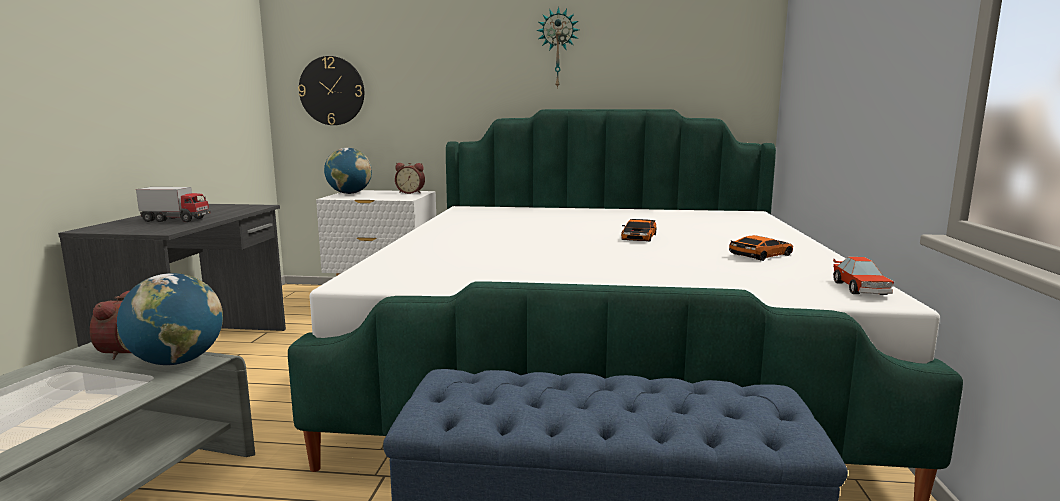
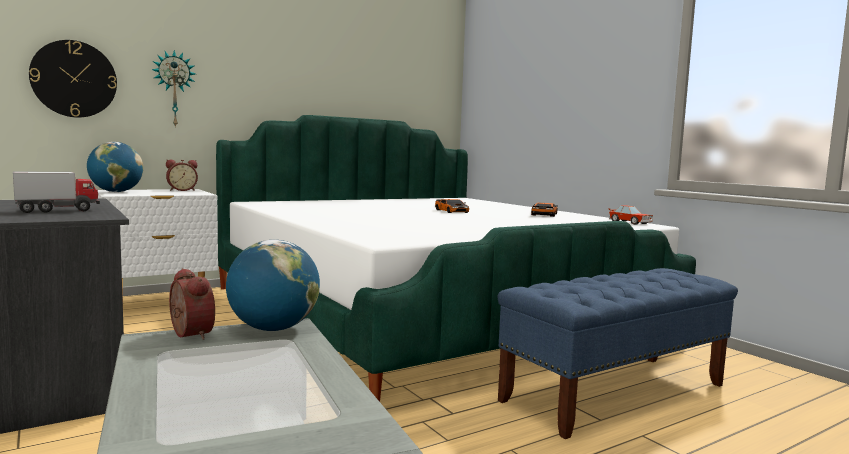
camera: 40 degrees left, 5 degrees down
wall clock [536,7,579,89] -> wall clock moved to [151,50,196,128]

